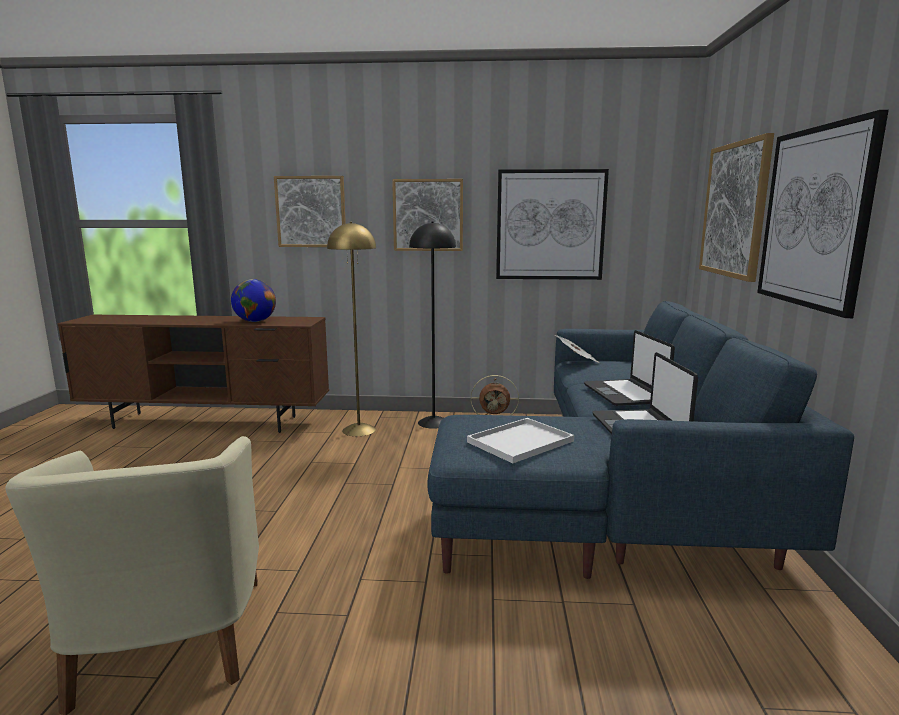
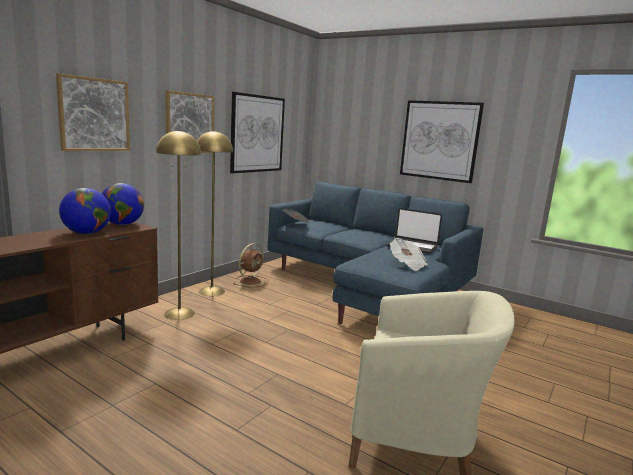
camera: 60 degrees left, 0 degrees up
black floor lamp [409,222,456,429] -> yellow floor lamp [197,130,233,296]
white tray [467,418,574,463] -> newspaper [390,238,428,271]
laptop [584,330,675,406] -> none
picture [699,133,774,282] -> none
none -> globe [101,183,144,225]

